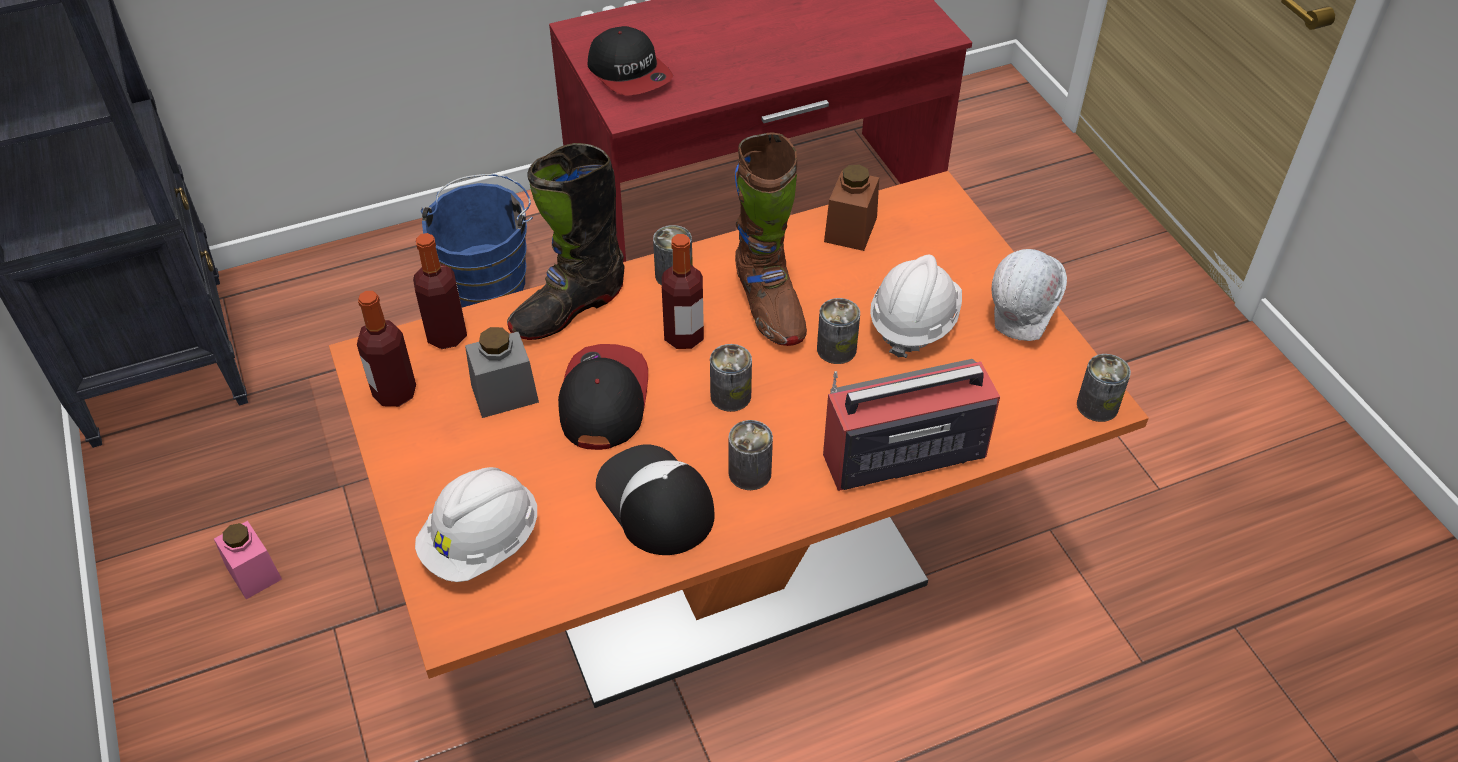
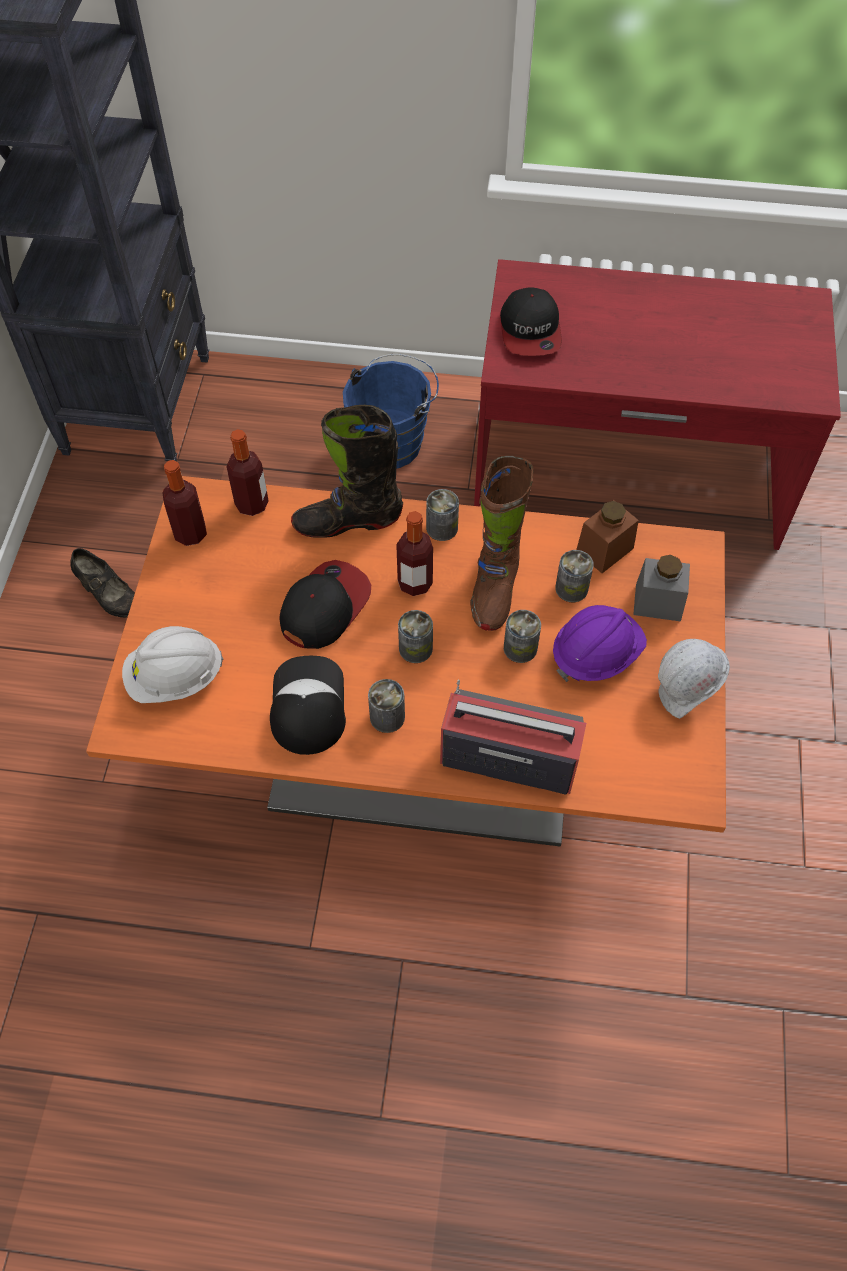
camera: 30 degrees right, 10 degrees up
pink jar [214,521,282,599] -> black shoe [70,548,135,618]
grey jar [465,327,539,418] -> grey jar moved to [633,555,690,621]
white hard hat [870,254,962,358] -> purple hard hat [553,605,647,682]
can [1077,354,1131,422] -> can moved to [555,550,594,602]

